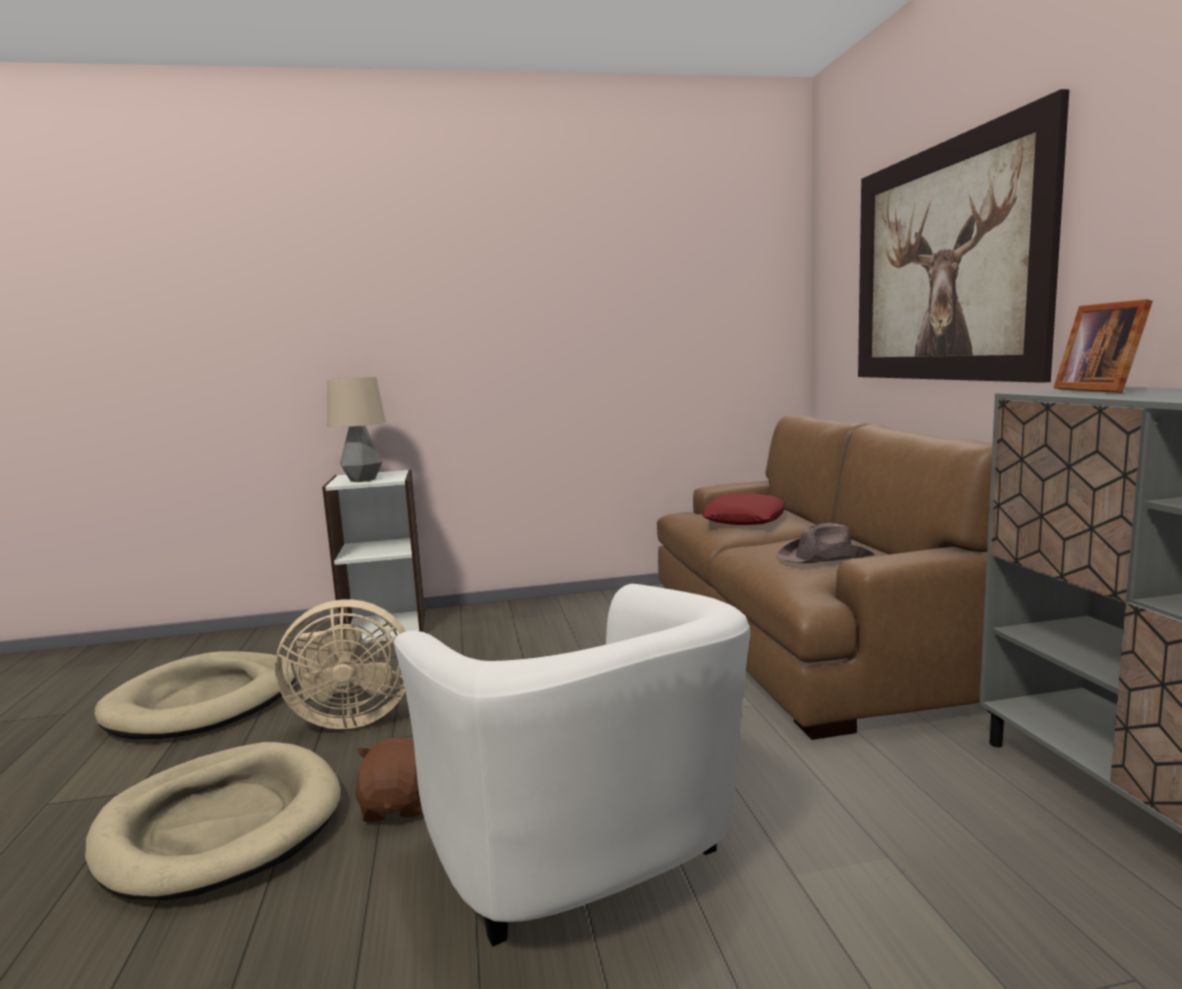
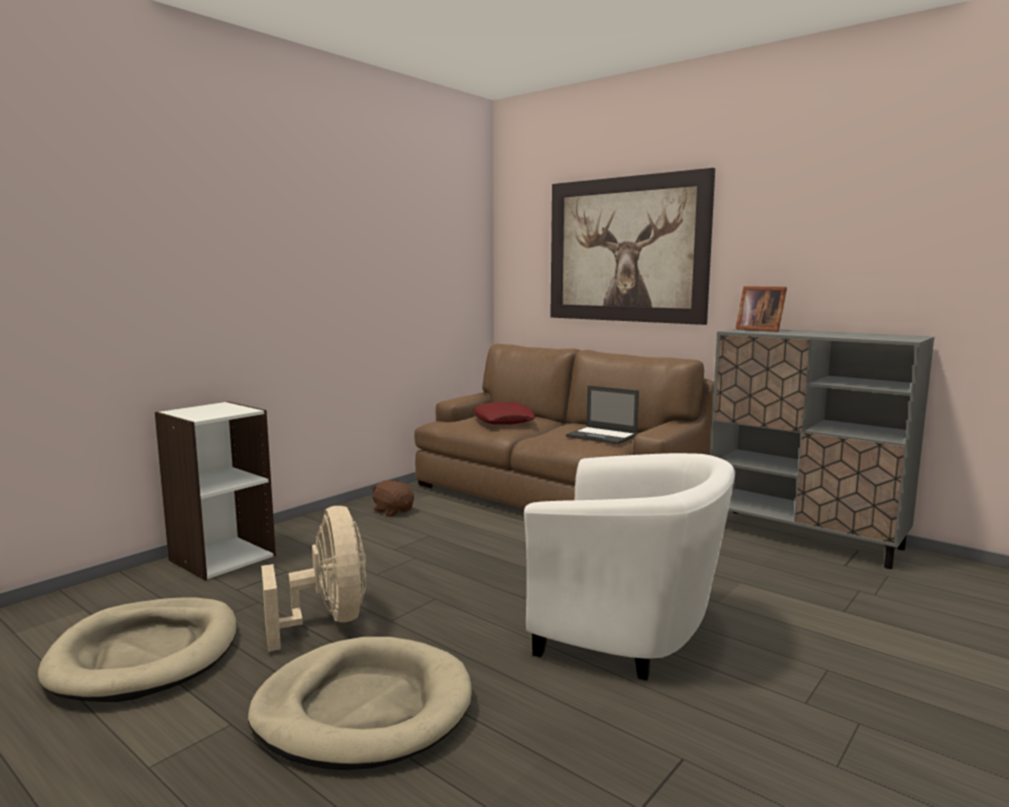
camera: 40 degrees left, 0 degrees up
beige fan [275,599,406,729] -> beige fan turned 60 degrees counterclockwise [261,506,366,652]
table lamp [327,376,386,482] -> none
brown plush toy [355,737,423,822] -> brown plush toy moved to [371,480,414,517]
brown hat [776,523,875,563] -> laptop [566,386,639,445]

